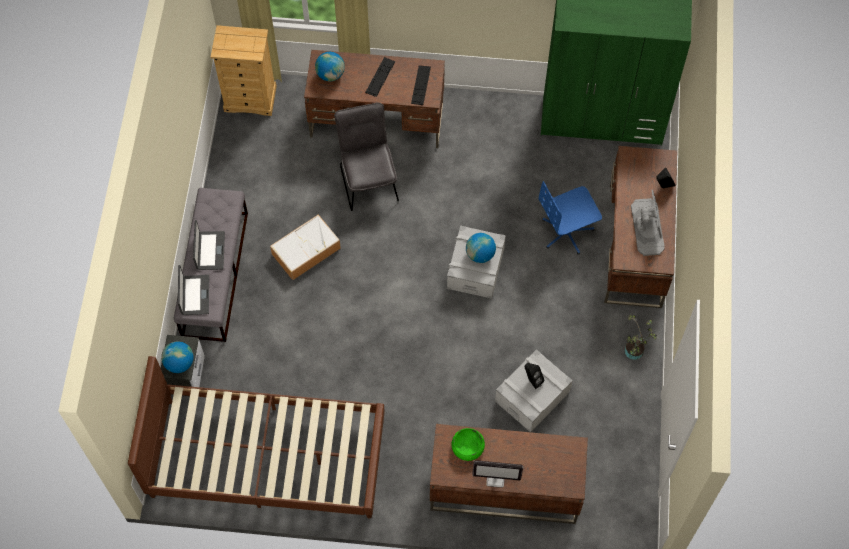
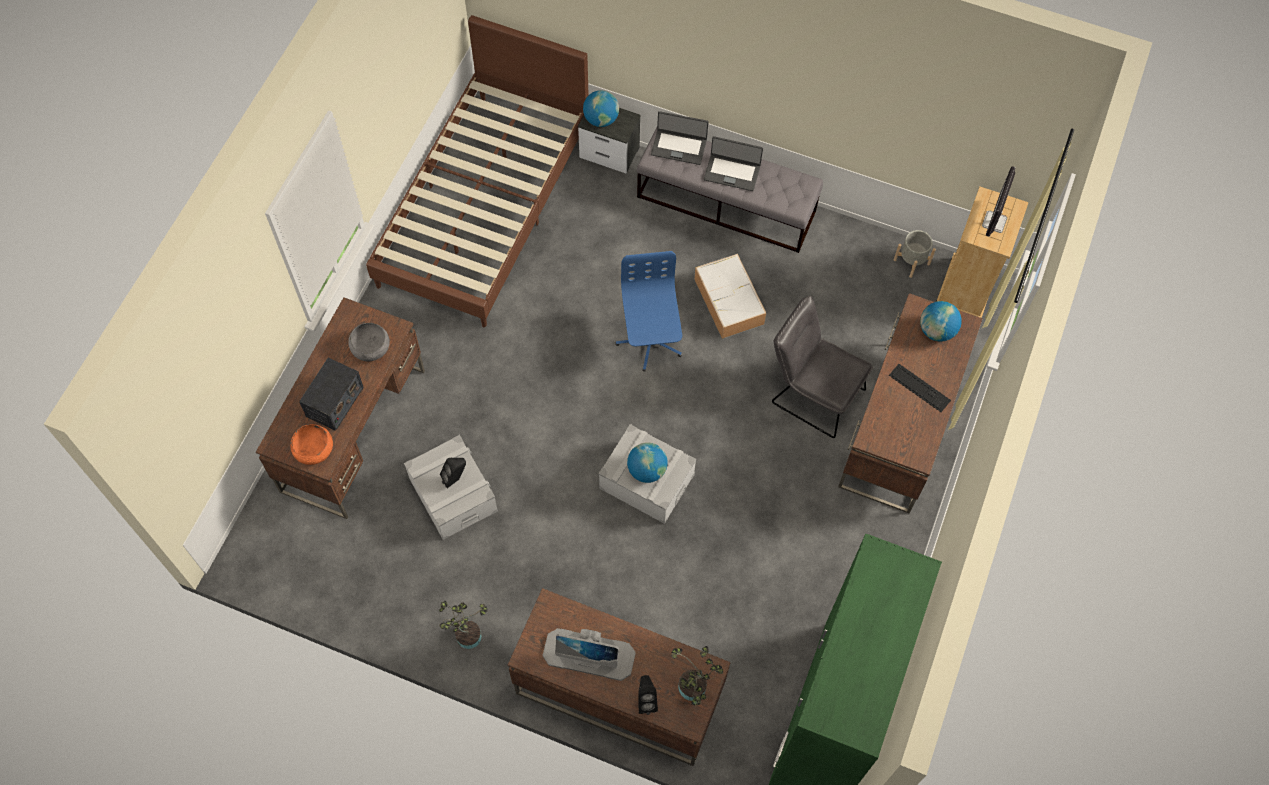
camera: 105 degrees right, 0 degrees up
grey chair [334,102,399,211] -> grey chair turned 150 degrees counterclockwise [772,296,873,438]
keyboard [411,65,431,105] -> none
green bowl [452,428,485,461] -> grey bowl [348,323,390,361]
monitor [472,461,523,488] -> monitor moved to [982,166,1015,237]
blue office chair [539,181,602,255] -> blue office chair moved to [615,251,682,372]
none -> orange bowl [290,424,333,465]
none -> radio [299,358,364,431]
none -> potted plant [671,646,723,705]
none -> grey planter [894,230,936,278]

